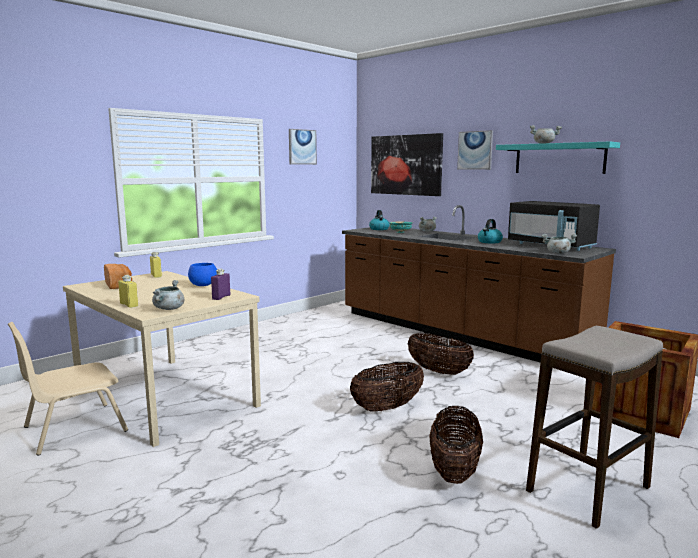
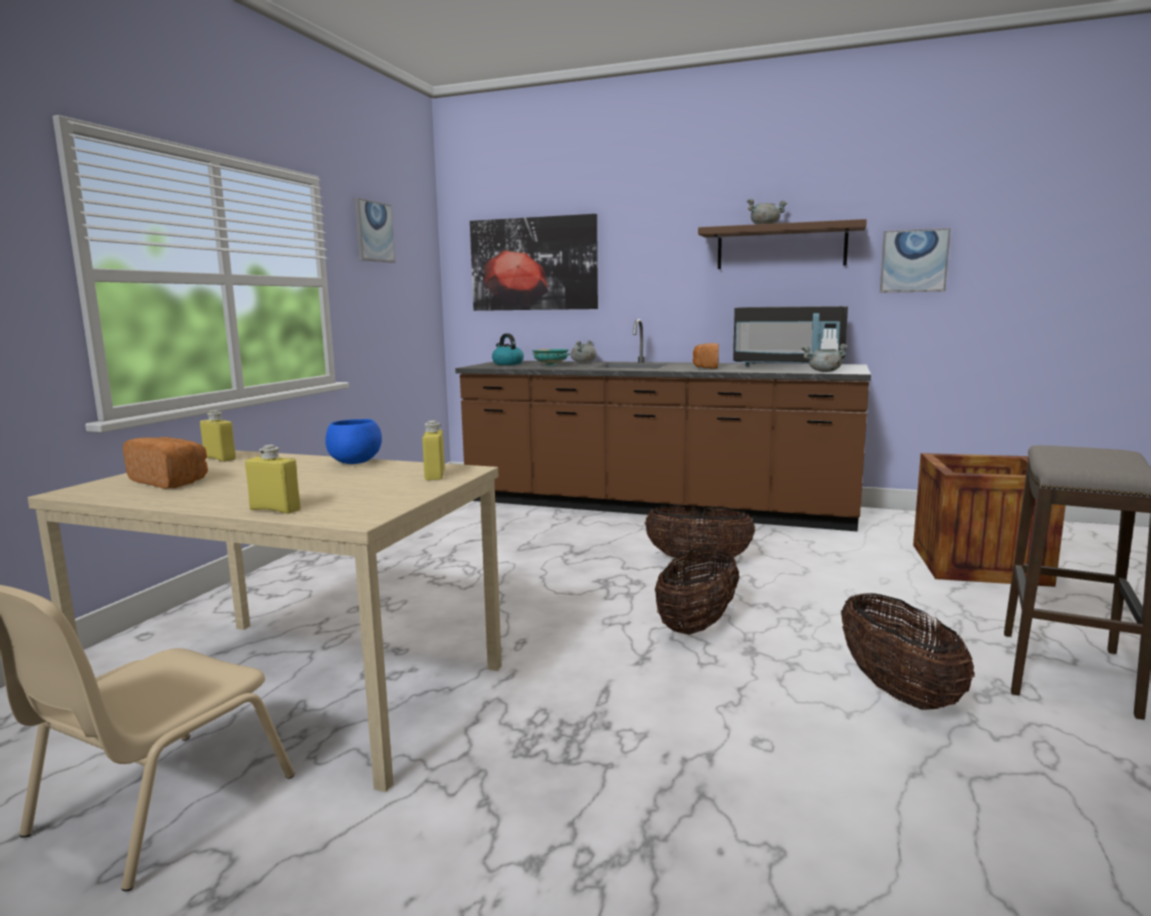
camera: 25 degrees left, 0 degrees up
grey cooking pot [152,280,184,310] -> none
purple bottle [211,269,231,300] -> yellow bottle [422,421,445,481]
picture [457,130,493,170] -> picture moved to [880,228,951,293]
kettle [478,219,503,243] -> bread [693,343,719,369]
turquoise shelf [496,142,620,174] -> brown shelf [698,219,867,269]

